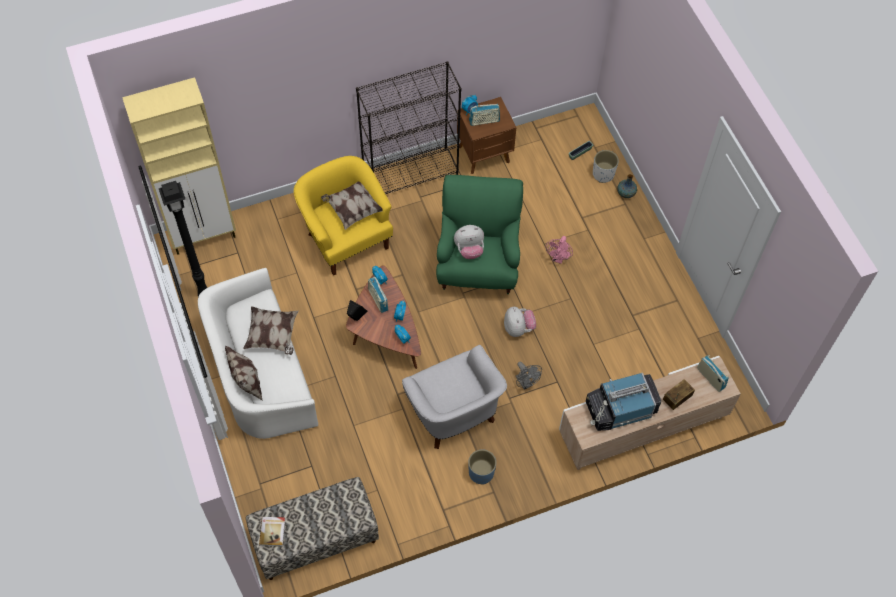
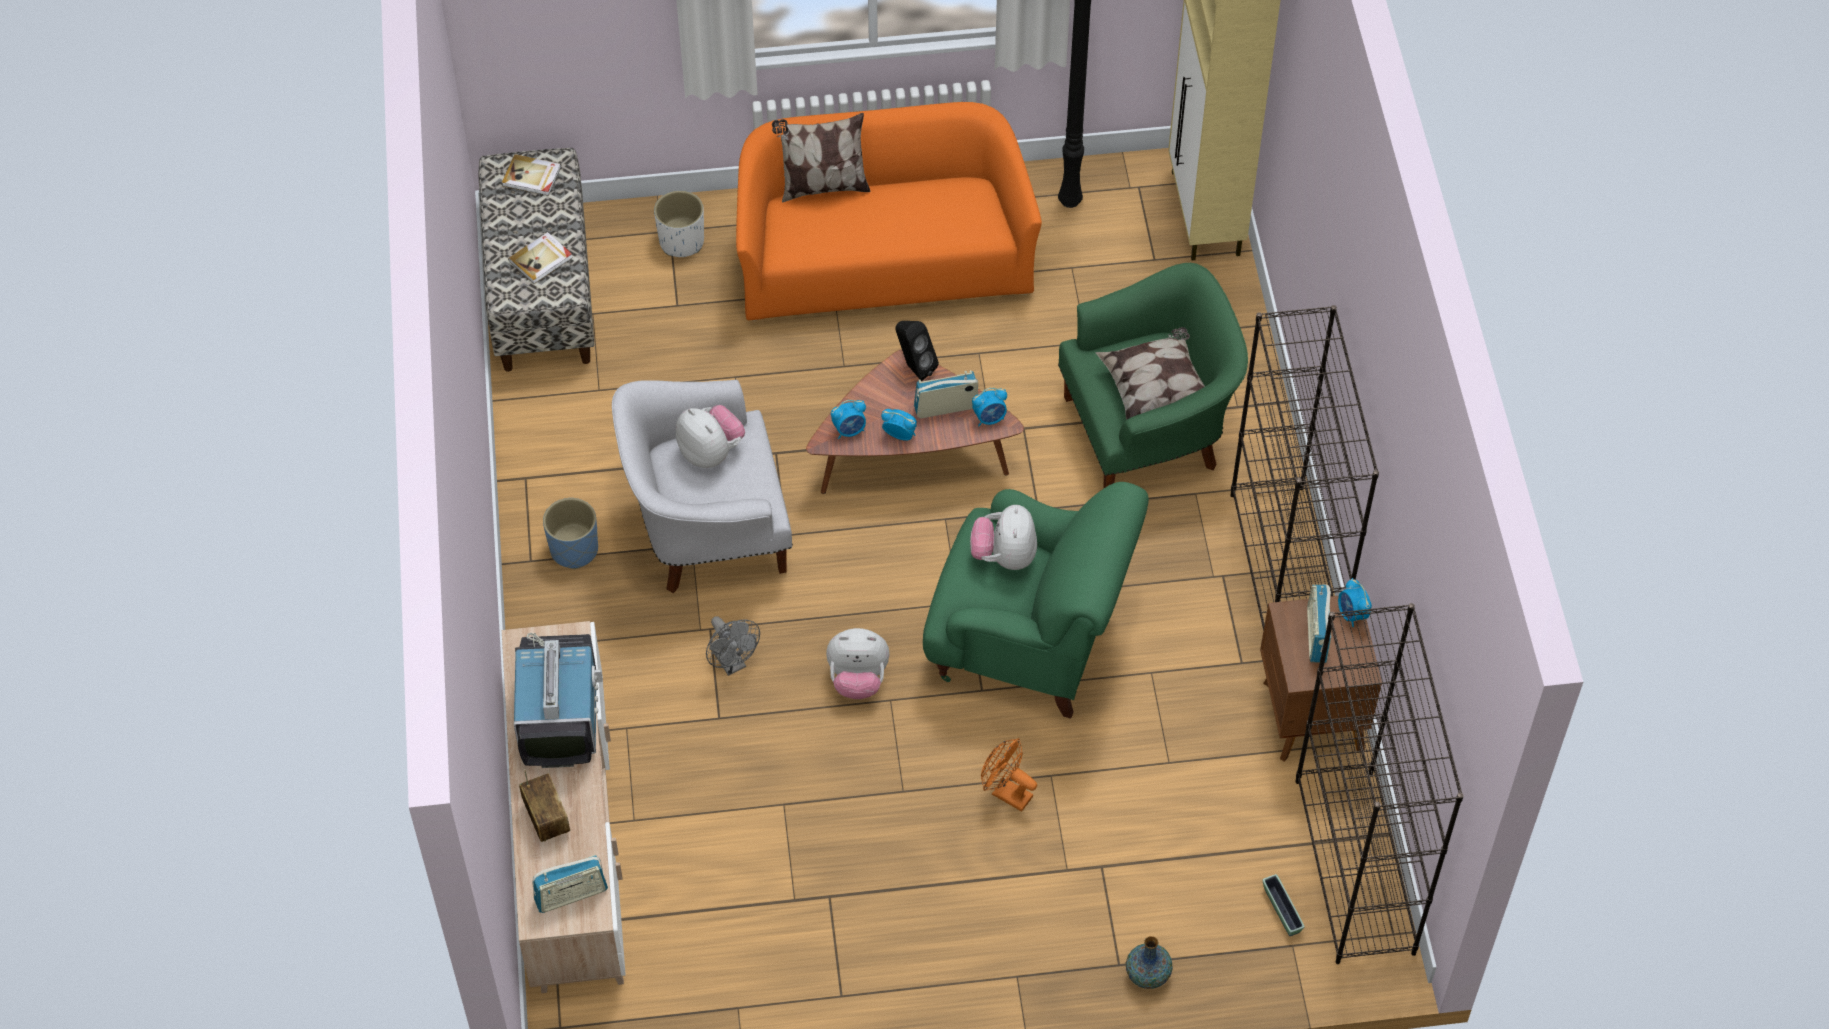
camera: 105 degrees right, 5 degrees down
white sofa [198,268,318,439] -> orange sofa [736,102,1042,321]
pillow [243,306,298,355] -> none
yellow armchair [294,156,393,276] -> green armchair [1058,263,1248,489]
grey fan [516,362,542,390] -> grey fan turned 105 degrees counterclockwise [706,616,760,676]
pink fan [546,236,573,264] -> orange fan [981,738,1037,812]
white planter [593,150,619,183] -> white planter moved to [654,191,704,257]
none -> book [508,232,573,284]
none -> plush toy [676,405,745,468]
none -> black bookcase [1295,603,1464,964]

